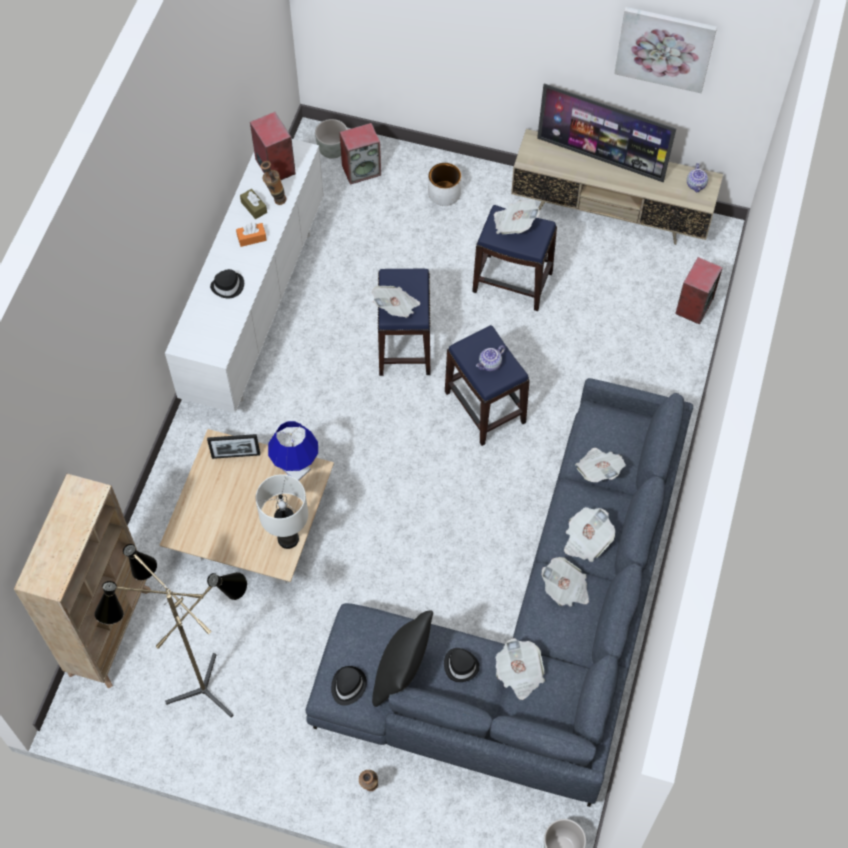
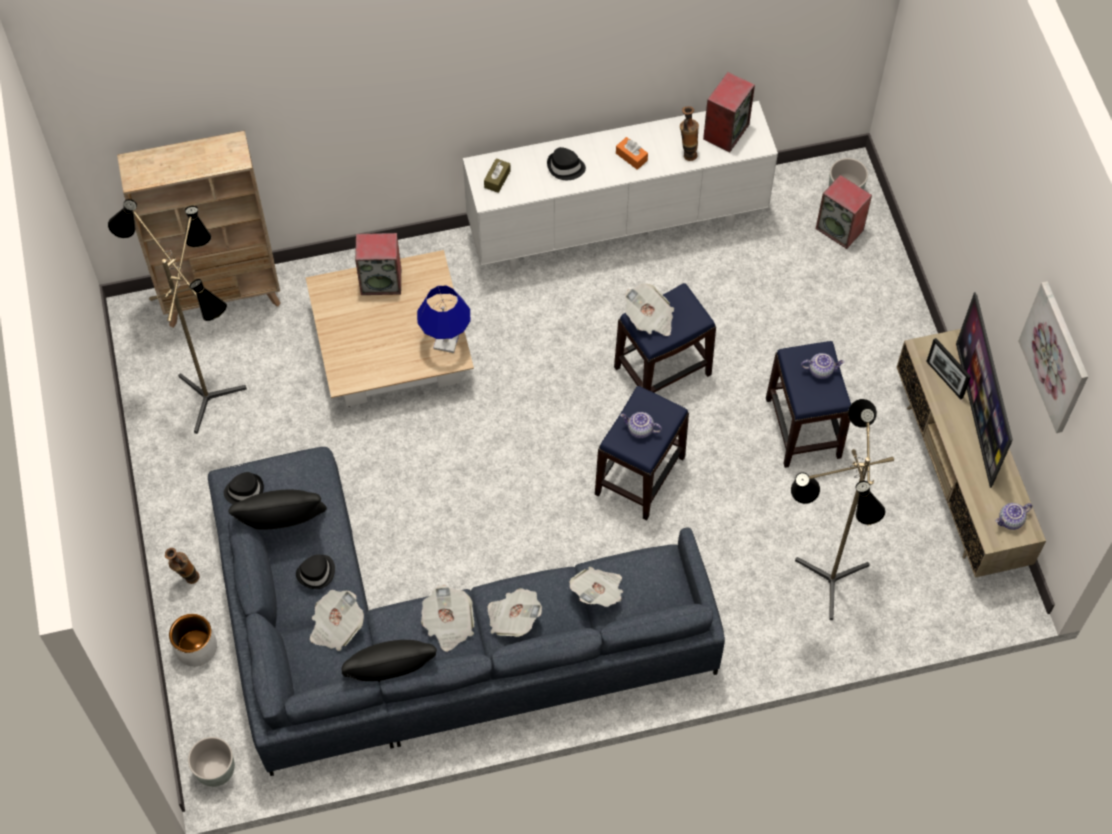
camera: 60 degrees right, 0 degrees up
picture frame [207,434,260,459] -> picture frame moved to [926,338,971,400]
brown tissue box [240,189,267,219] -> brown tissue box moved to [484,158,511,193]
white table lamp [256,474,308,549] -> none
white planter [428,163,461,206] -> white planter moved to [169,614,217,666]
newspaper [493,200,540,234] -> teapot [801,353,845,379]
speaker [675,257,723,325] -> speaker moved to [355,233,401,295]
none -> black pillow [342,640,437,682]
none -> floor lamp [791,399,894,620]

